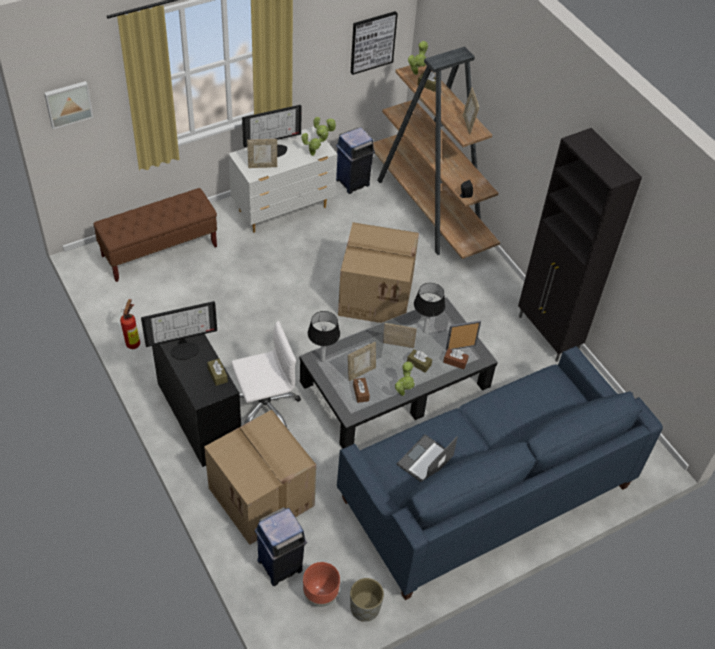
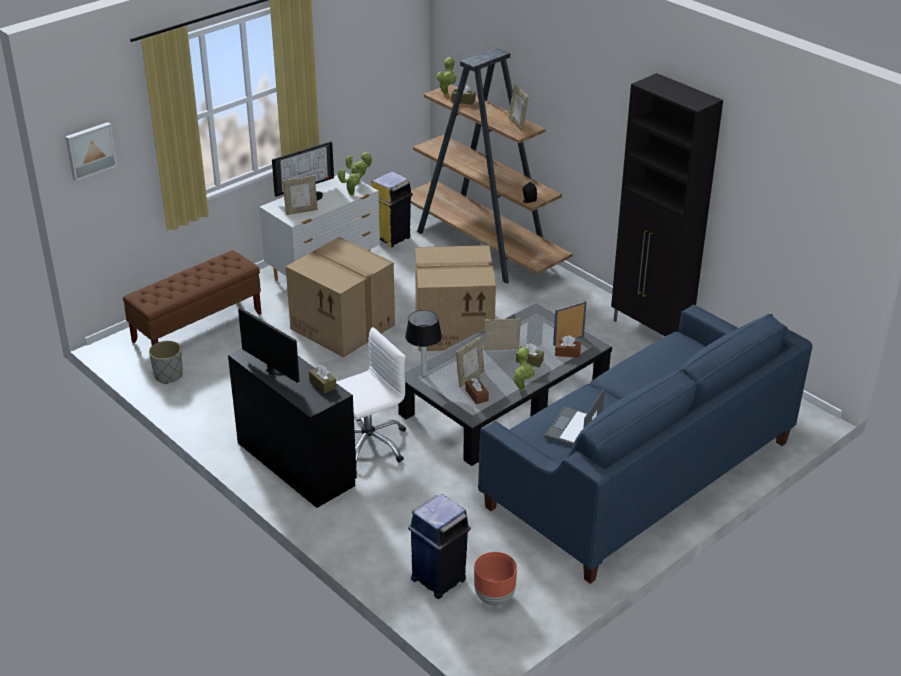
camera: 10 degrees left, 15 degrees down
fire extinguisher [120,299,140,349] -> none
monitor [141,301,217,360] -> monitor turned 105 degrees counterclockwise [238,307,300,383]
cardboard box [204,410,316,545] -> cardboard box moved to [286,237,395,358]
blue trash can [336,127,375,194] -> yellow trash can [371,172,413,248]
grey planter [350,578,384,622] -> grey planter moved to [149,341,183,384]
picture [351,11,398,75] -> none
table lamp [414,283,445,333] -> none

